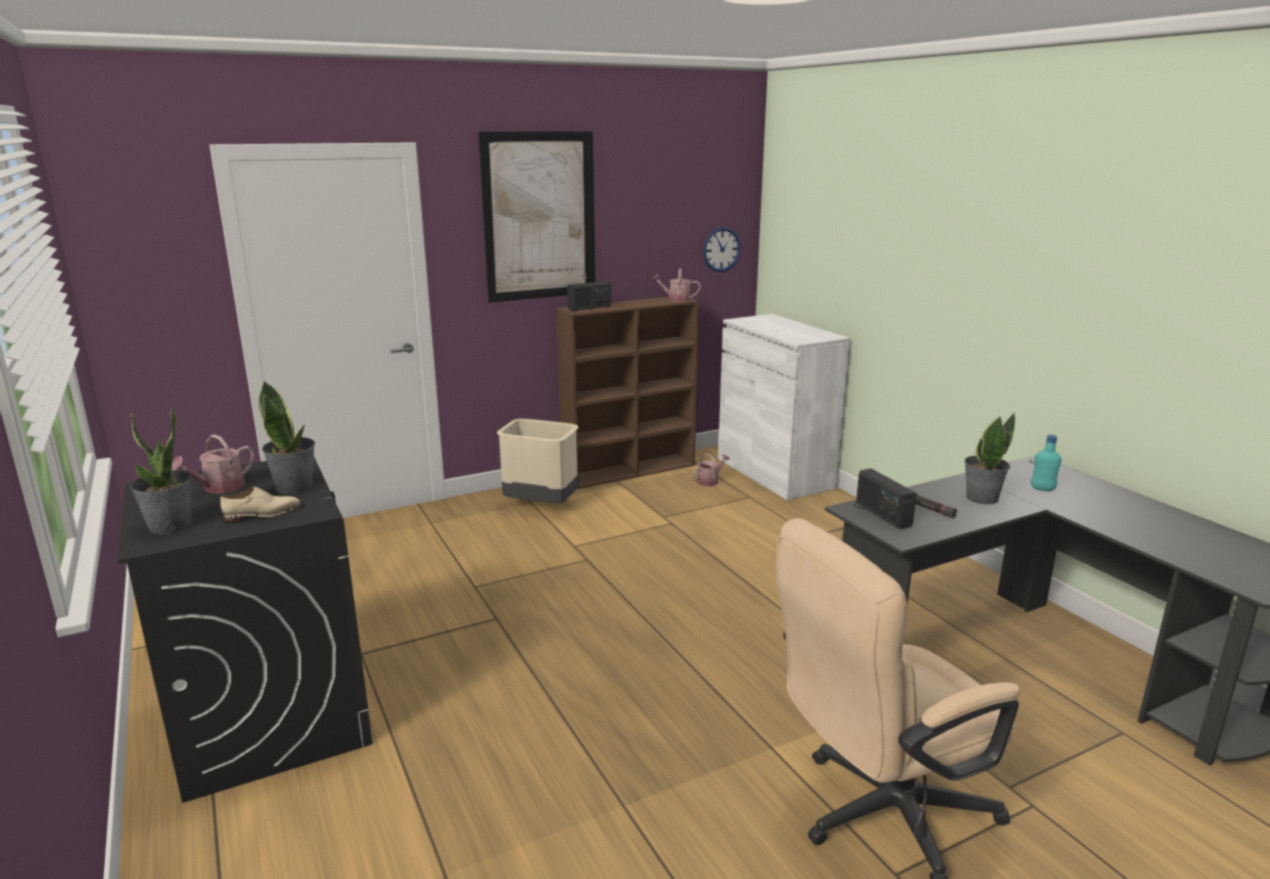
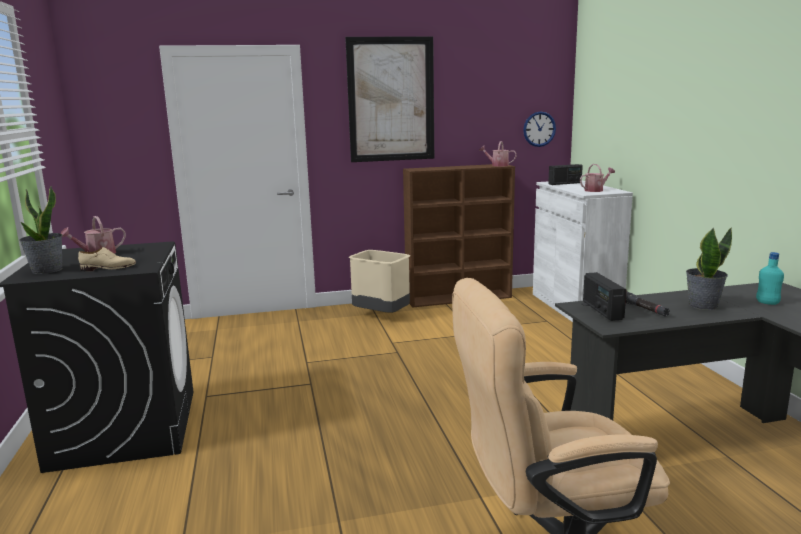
camera: 15 degrees right, 5 degrees down
potted plant [258,380,315,494] -> none
radio [567,281,611,311] -> radio moved to [548,164,583,185]
watering can [693,453,730,486] -> watering can moved to [580,164,615,192]

